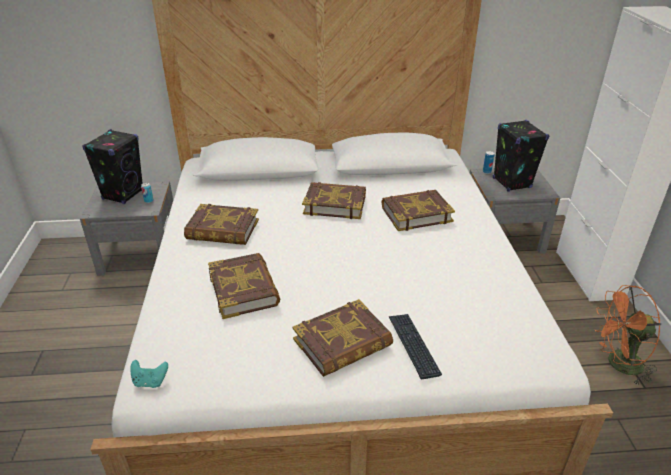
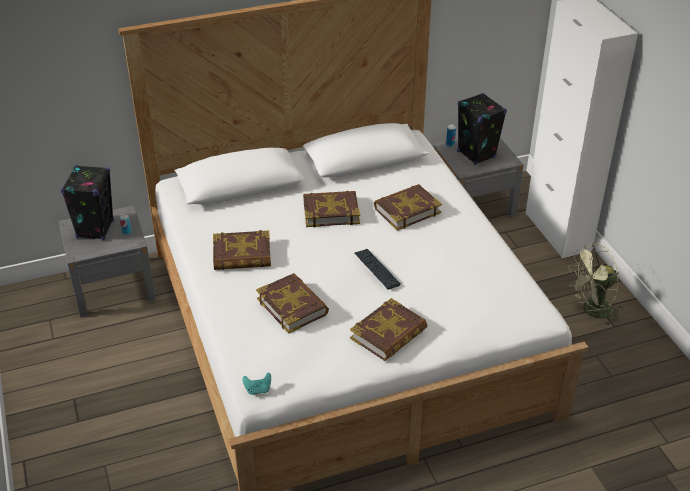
camera: 15 degrees left, 5 degrees up
keyboard [389,314,442,379] -> keyboard moved to [354,249,401,290]
orange fan [595,285,661,385] -> green fan [568,243,623,325]

